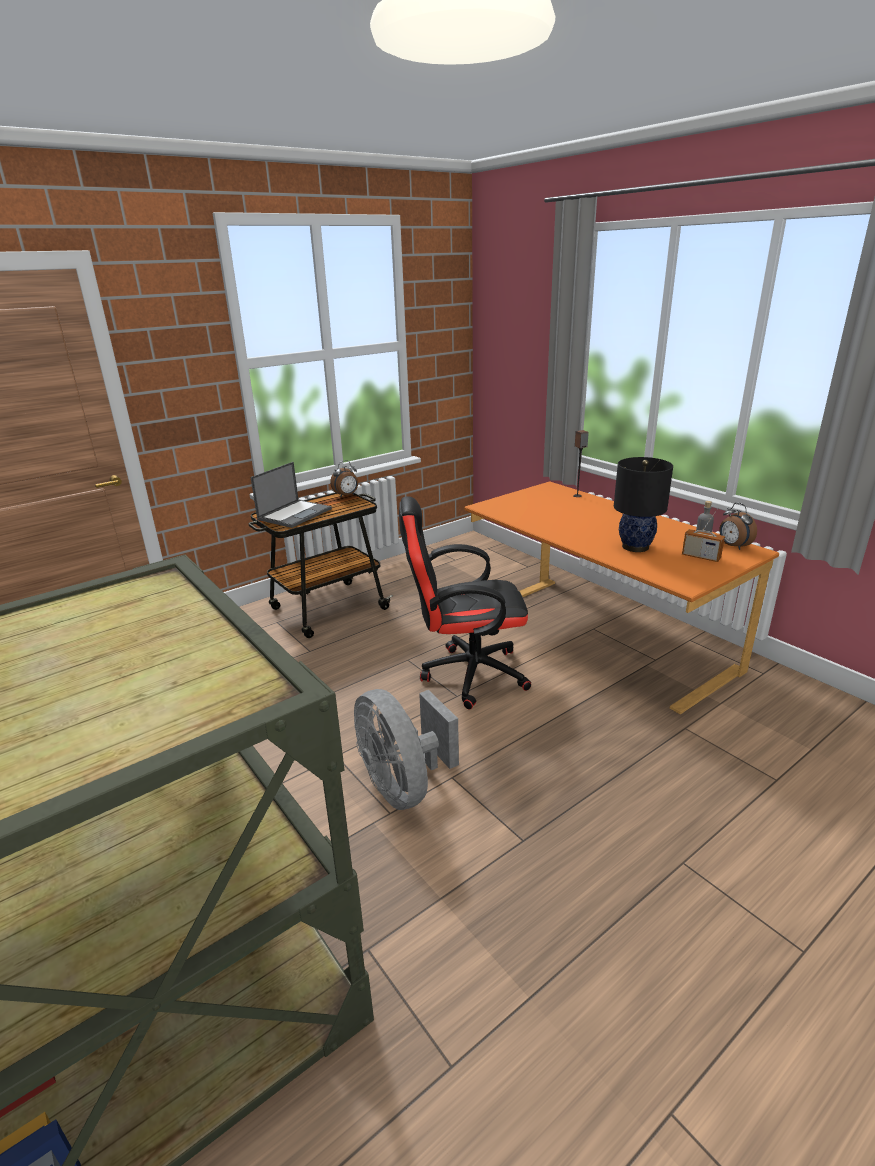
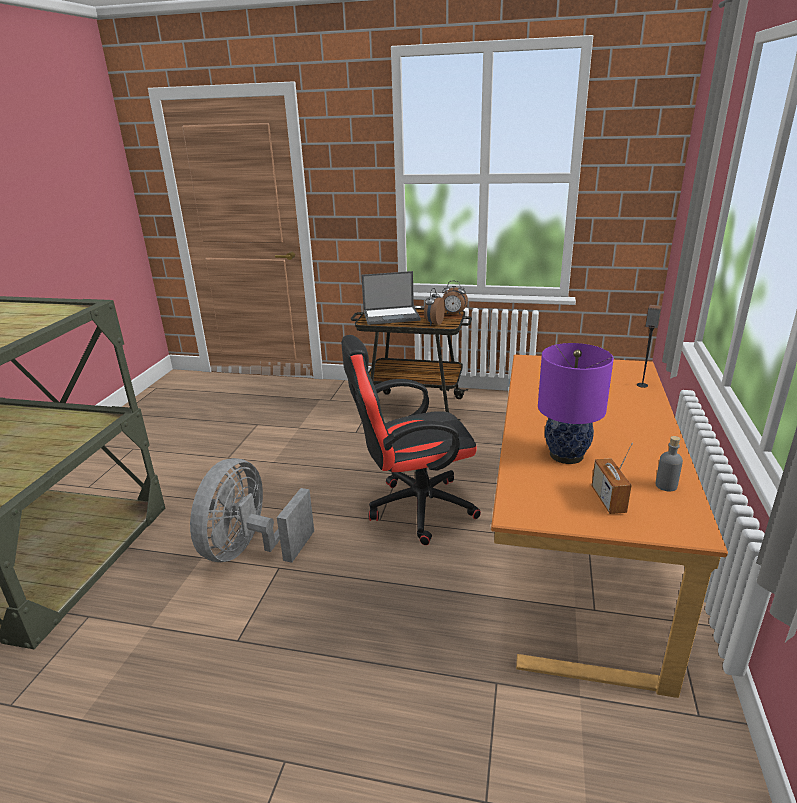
camera: 50 degrees right, 0 degrees up
black office chair [399,496,531,710] -> black office chair turned 60 degrees counterclockwise [341,335,481,545]
black table lamp [614,457,673,552] -> purple table lamp [538,343,614,464]
alarm clock [719,502,757,550] -> alarm clock moved to [424,288,445,326]

